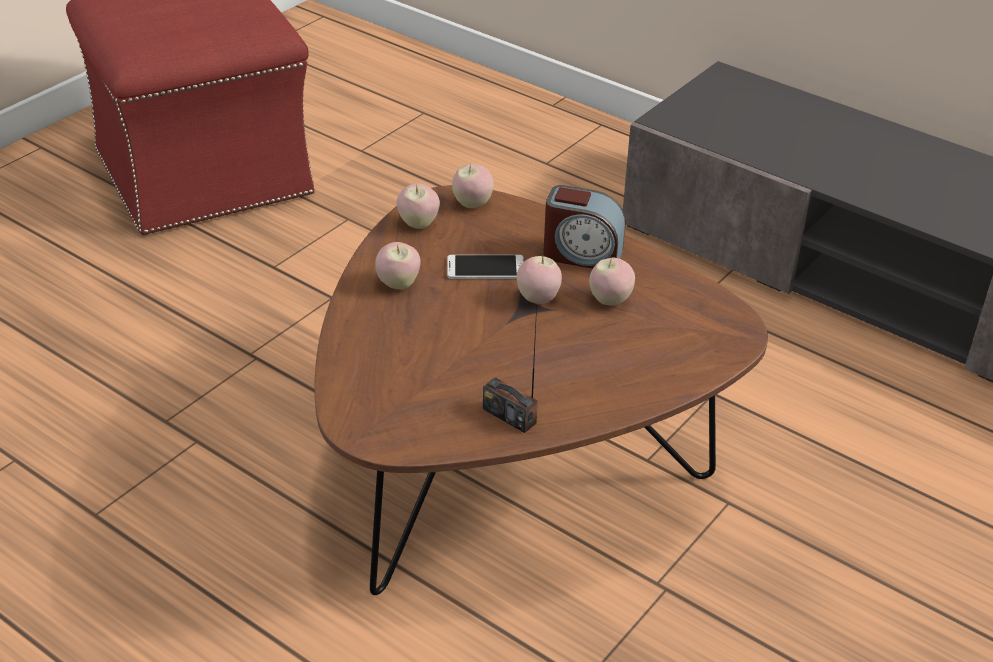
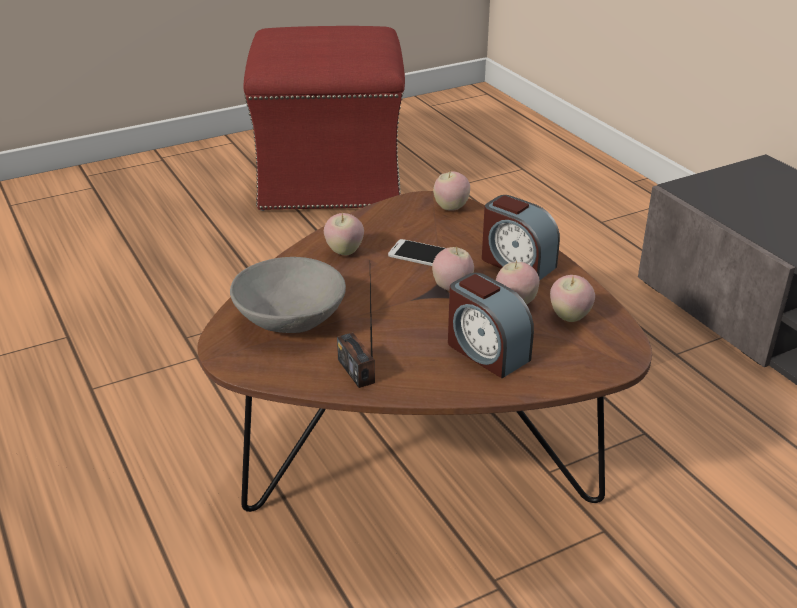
camera: 25 degrees right, 5 degrees down
apple [397,183,440,229] -> apple moved to [550,275,595,322]
none -> grey bowl [230,257,346,333]
none -> alarm clock [448,273,534,378]

